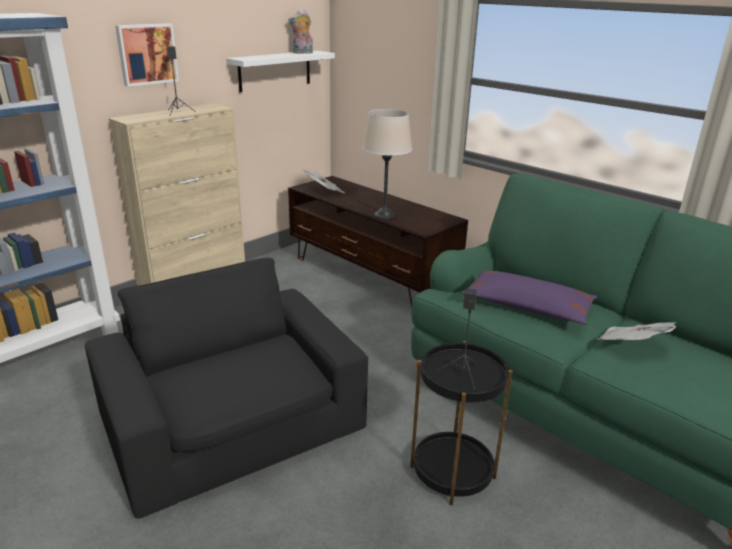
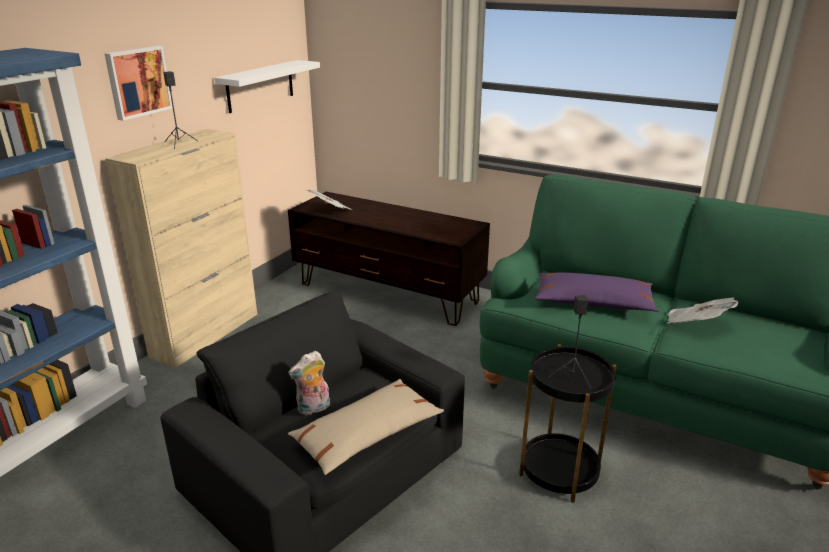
camera: 15 degrees left, 0 degrees up
plush toy [288,10,313,54] -> plush toy moved to [288,351,330,415]
beige table lamp [362,109,412,219] -> none
none -> beige pillow [288,379,444,475]

